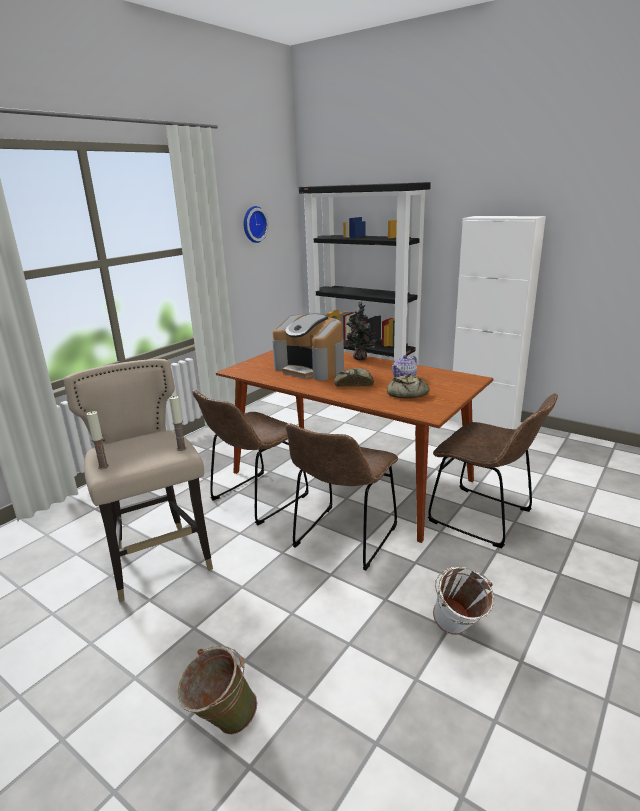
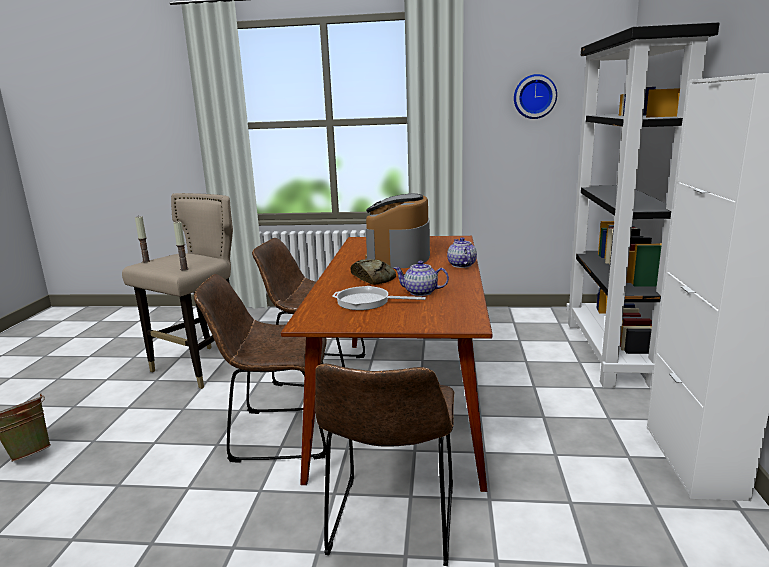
camera: 60 degrees right, 5 degrees down
potted plant [346,301,377,360] -> teapot [447,237,477,268]
bread [387,374,430,399] -> frying pan [332,286,426,310]
white bucket [433,567,494,635] -> none

